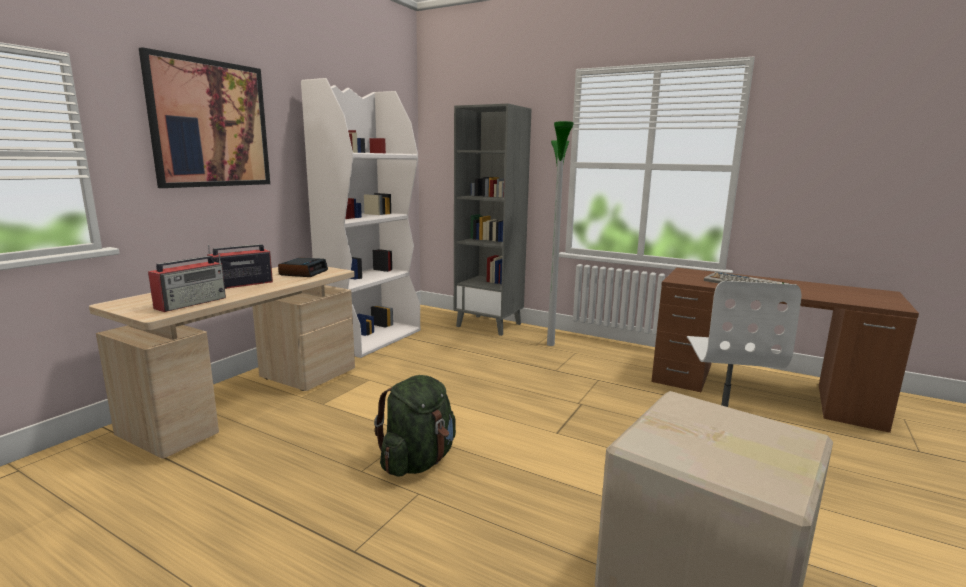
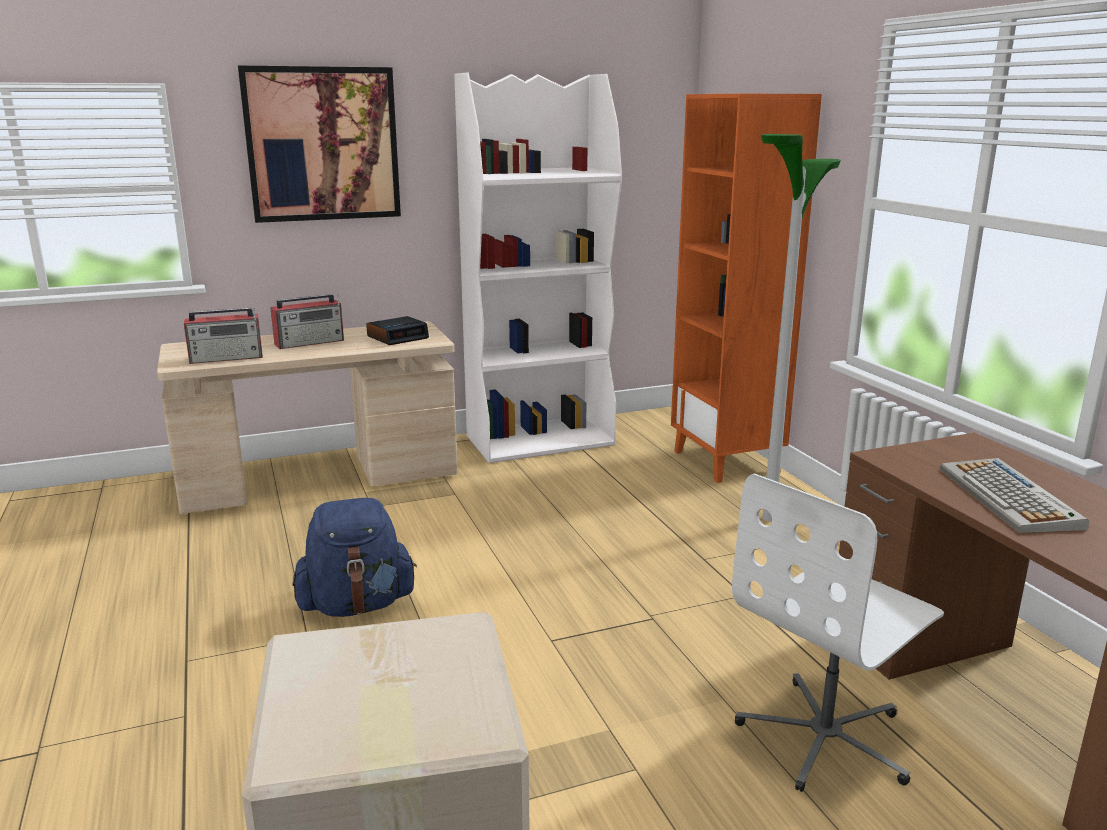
camera: 40 degrees right, 5 degrees up
radio [207,244,273,289] -> radio turned 150 degrees clockwise [270,293,344,349]
green backpack [374,375,456,477] -> blue backpack [293,498,417,617]
grey bookcase [454,104,531,336] -> orange bookcase [671,94,822,483]

